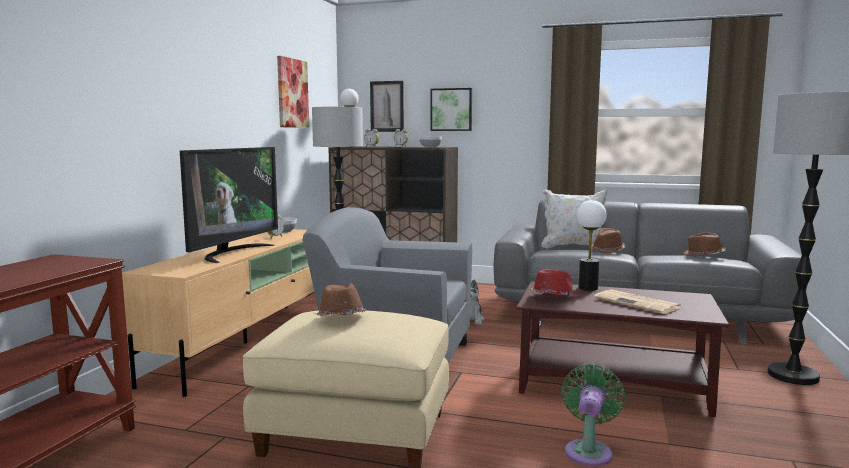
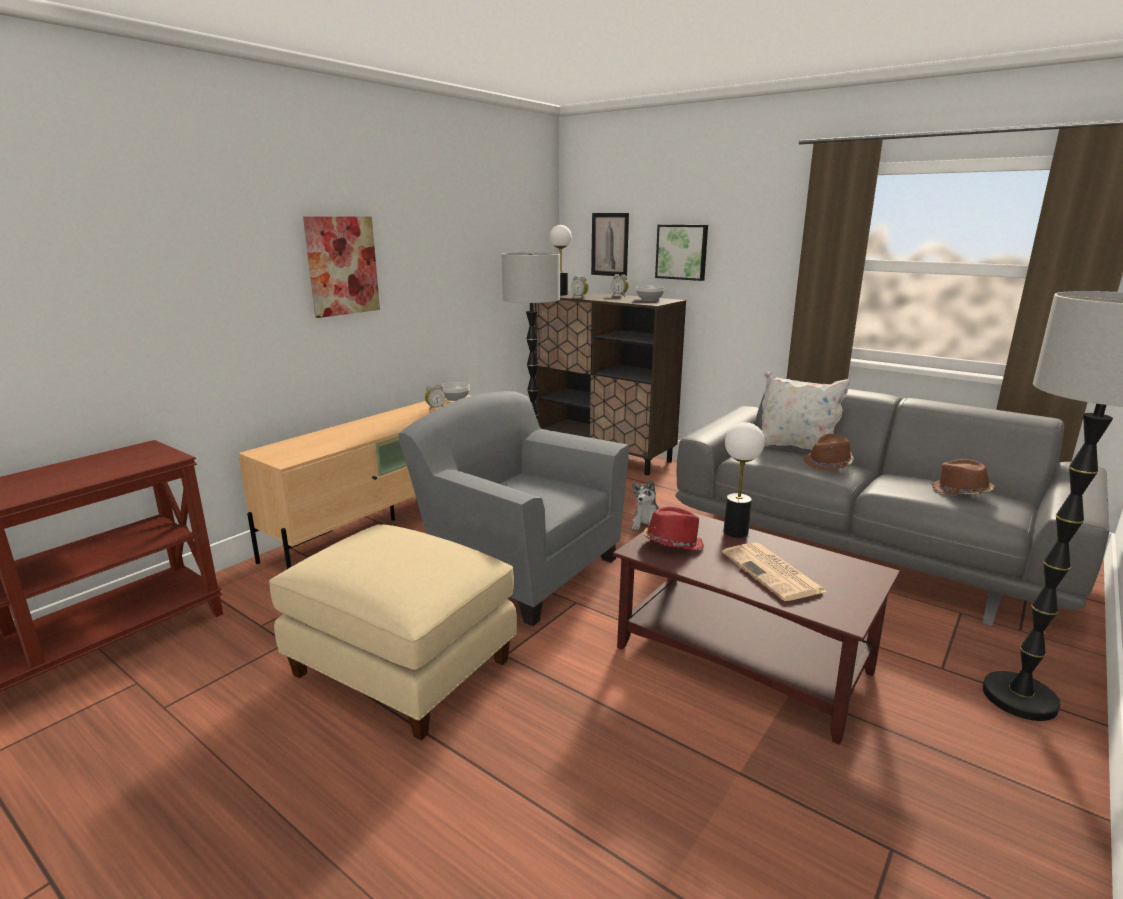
camera: 20 degrees right, 10 degrees up
television [180,147,278,263] -> none
picture [277,56,309,128] -> picture moved to [303,216,380,318]
brown hat [314,283,368,316] -> none
green fan [561,364,626,466] -> none

